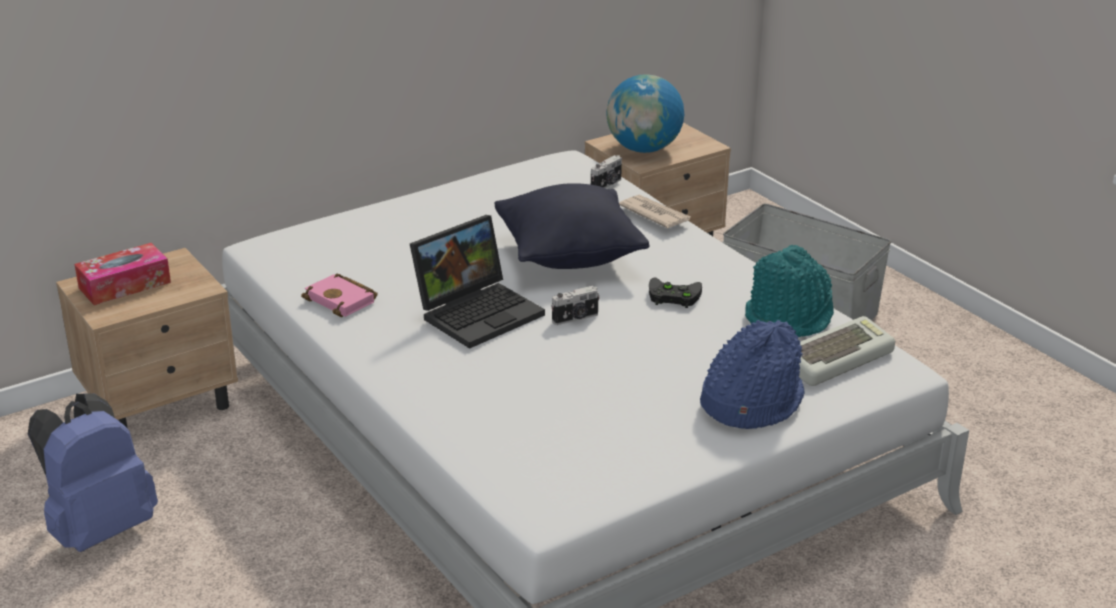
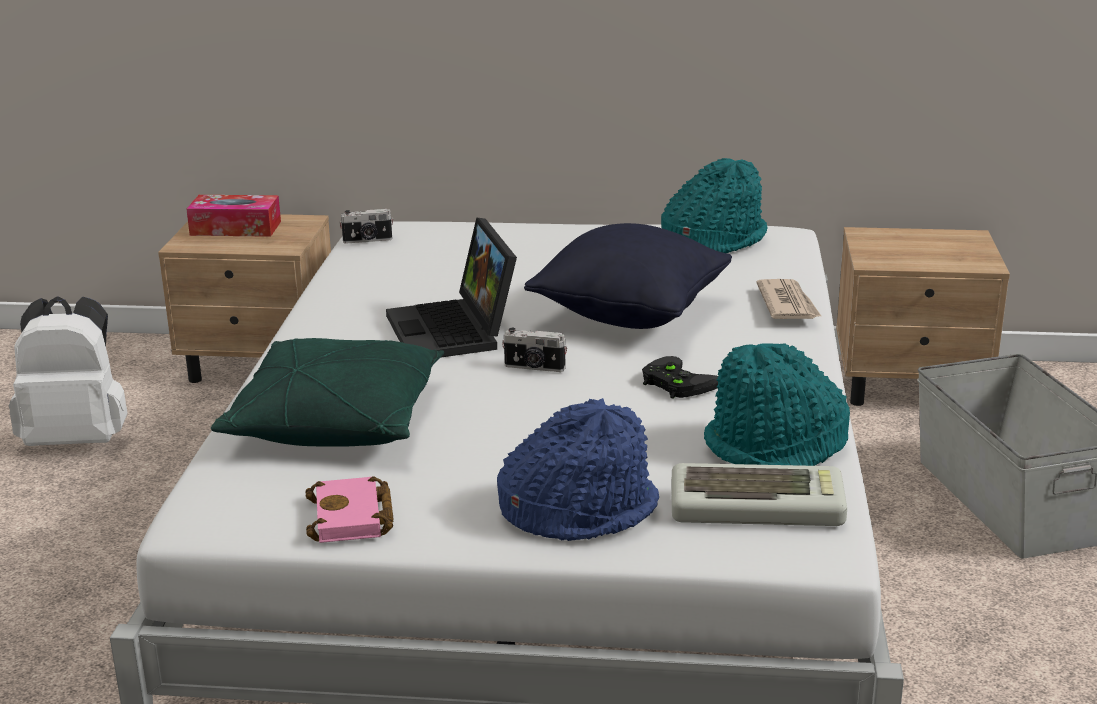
camera: 40 degrees right, 5 degrees down
blue backpack [28,393,158,552] -> white backpack [9,296,128,446]
pink book [301,273,378,317] -> pink book moved to [306,476,394,543]
laptop [410,215,545,349] -> laptop turned 75 degrees clockwise [386,217,517,357]
camera [591,155,622,188] -> camera moved to [339,209,393,244]
globe [606,74,684,153] -> none
none -> green pillow [211,338,444,447]
none -> turquoise hat [661,158,768,253]

